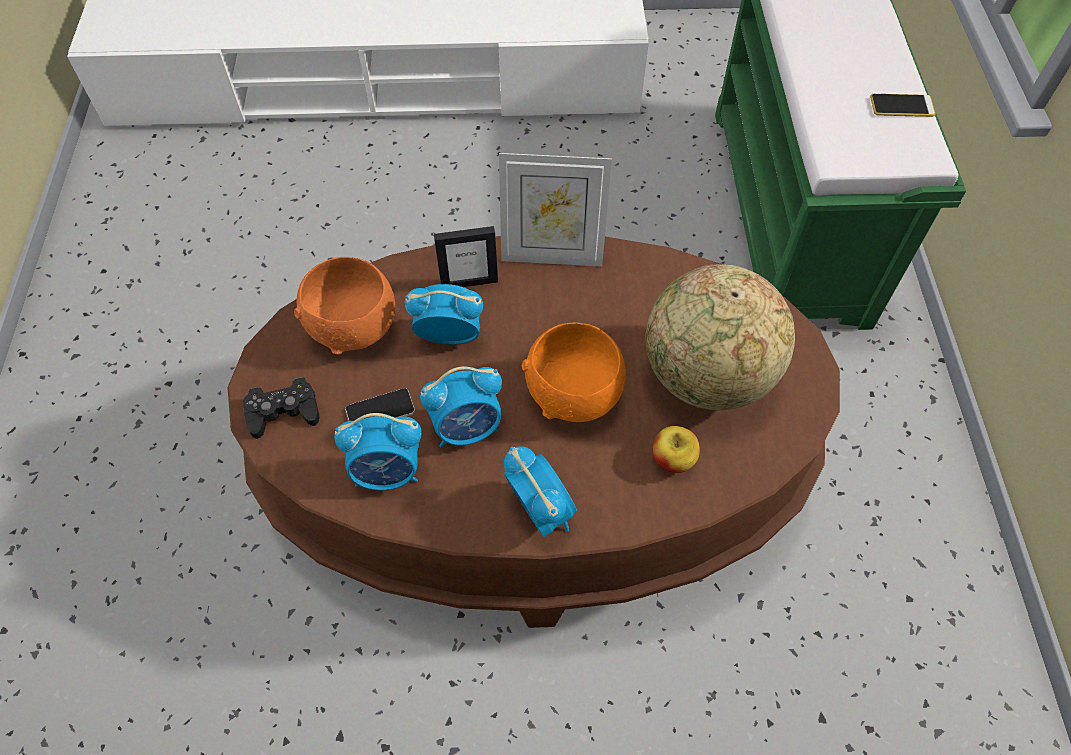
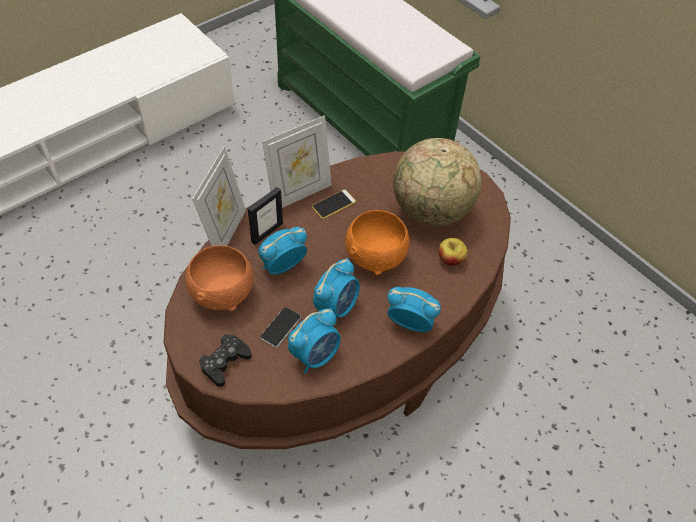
camera: 40 degrees left, 5 degrees down
phone [870,94,936,117] -> phone moved to [312,189,356,219]
none -> picture frame [192,146,246,246]

